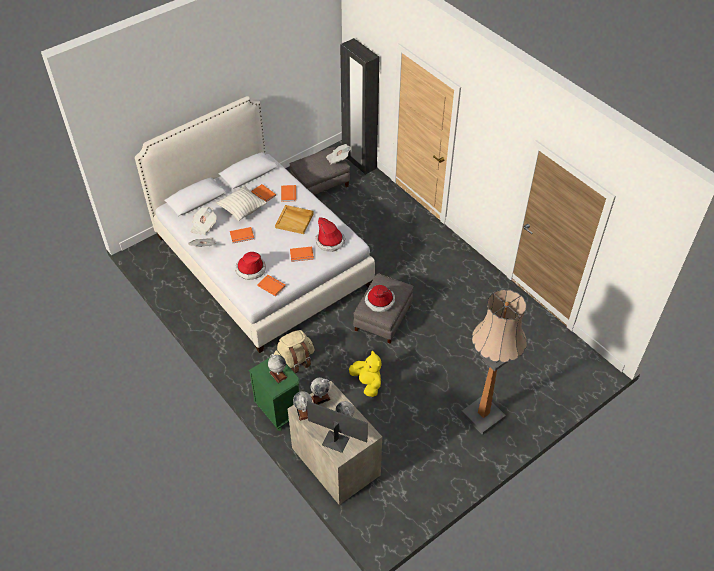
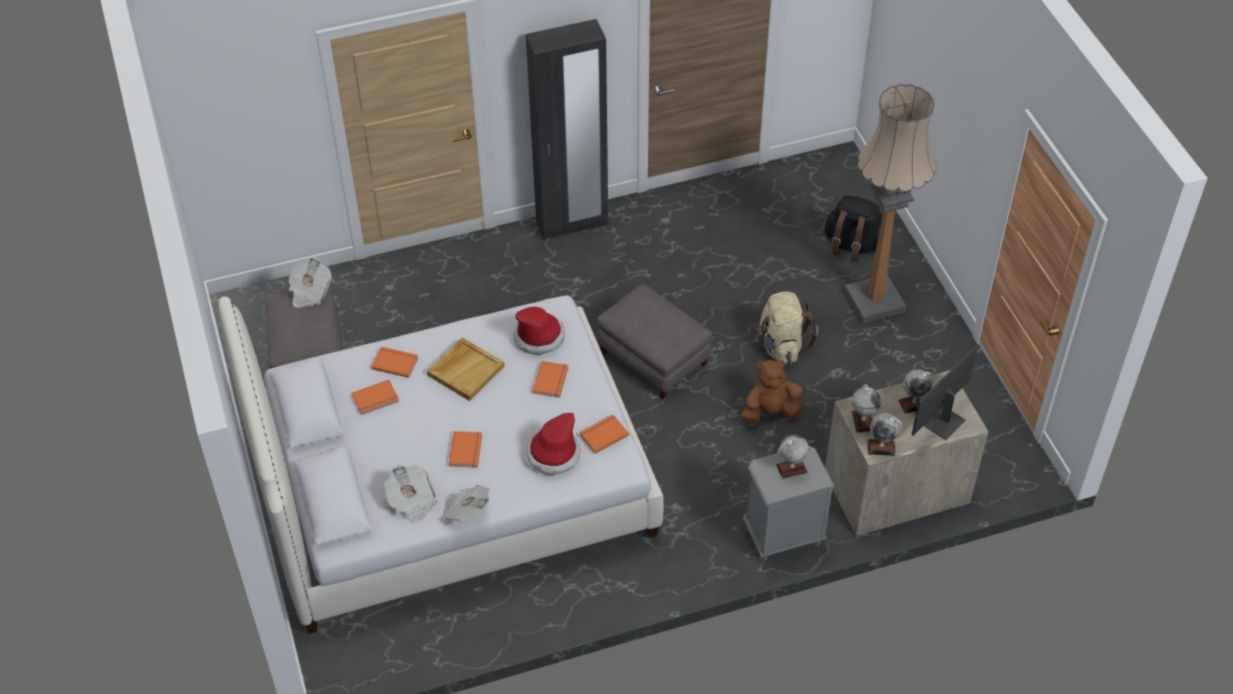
camera: 70 degrees left, 0 degrees up
pillow [217,185,267,221] -> none
green nightstand [249,358,300,431] -> grey nightstand [743,446,835,562]
beige backpack [274,330,315,373] -> beige backpack moved to [757,292,818,364]
black wardrobe [340,38,379,175] -> black wardrobe moved to [526,19,608,240]
yellow plush toy [349,351,382,397] -> brown plush toy [741,360,803,424]
hat [365,285,395,312] -> none
none -> black backpack [824,196,882,261]

